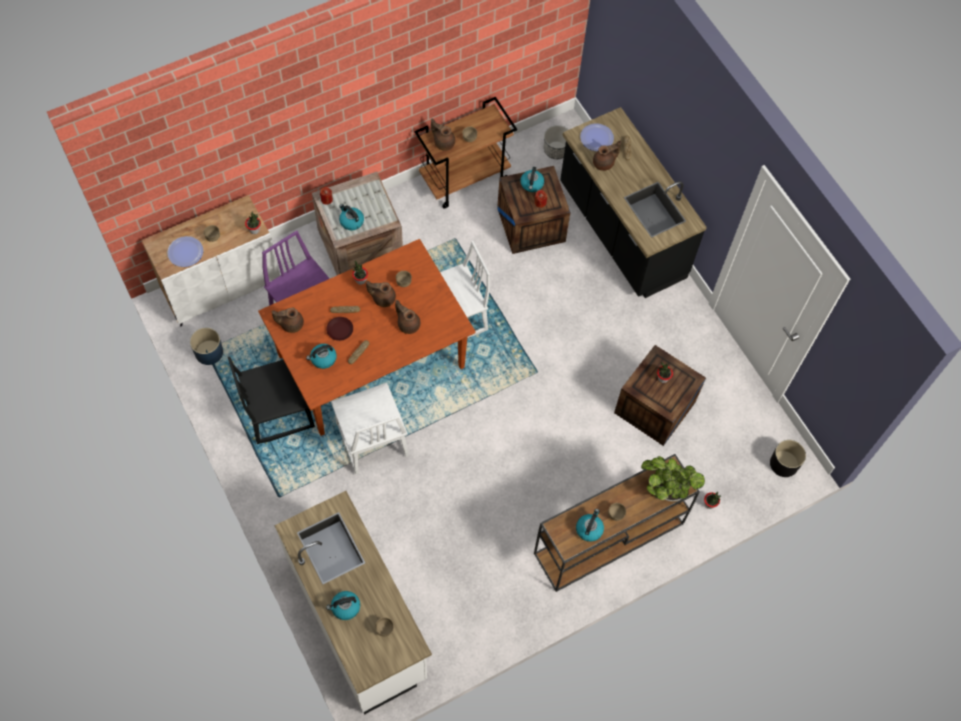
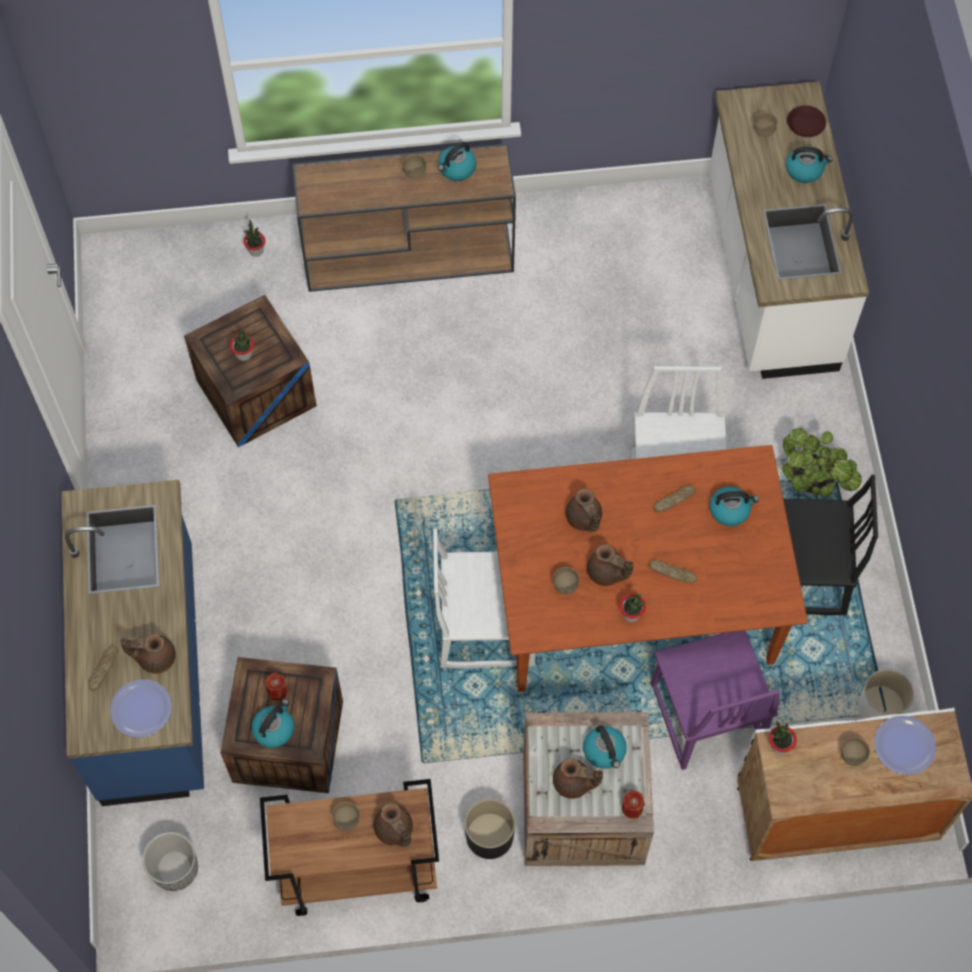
camera: 155 degrees left, 0 degrees up
blue planter [190,328,223,365] -> white planter [858,669,914,719]
brown teapot [272,307,304,333] -> brown teapot moved to [553,758,603,799]
brown plate [326,317,353,341] -> brown plate moved to [787,105,826,137]
black counter [560,107,707,298] -> blue counter [62,480,204,806]
potted plant [641,456,705,501] -> potted plant moved to [782,428,862,496]
black planter [770,440,806,477] -> black planter moved to [465,799,515,859]

